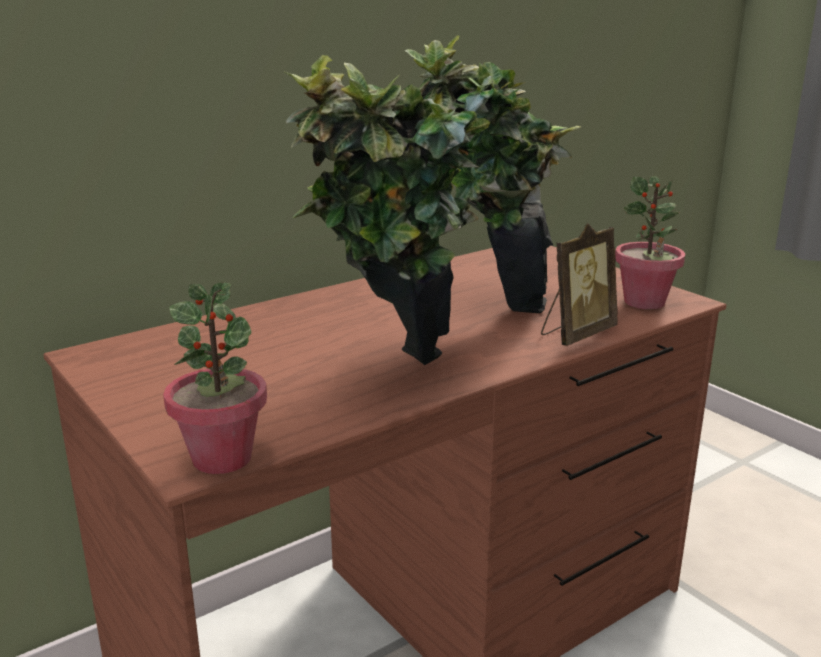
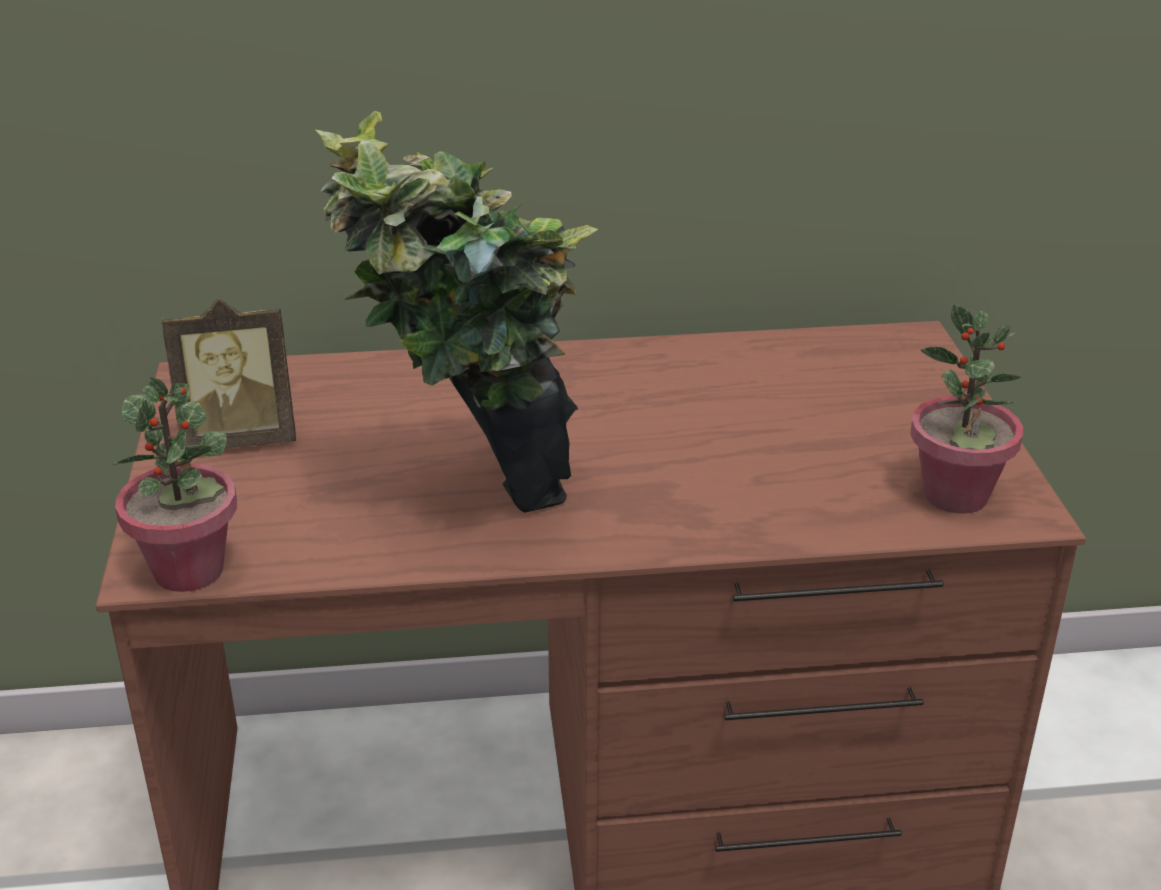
camera: 30 degrees right, 10 degrees up
potted plant [405,35,581,313] -> none
picture frame [541,223,618,346] -> picture frame moved to [162,299,296,449]

